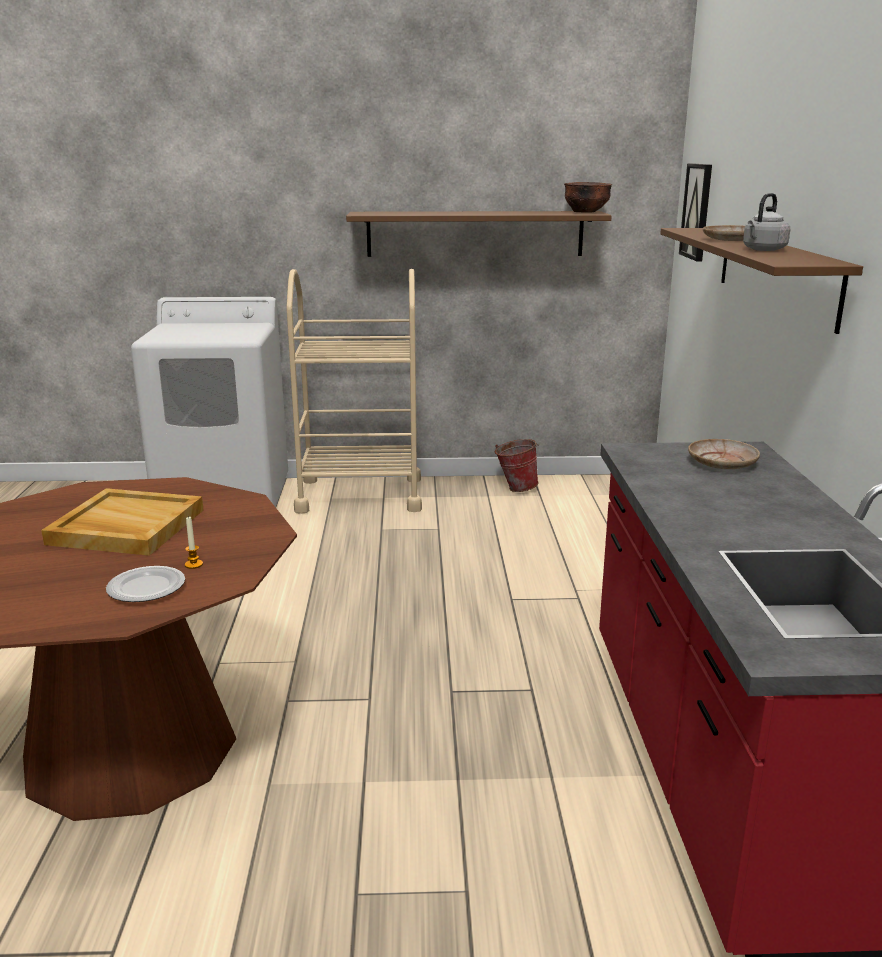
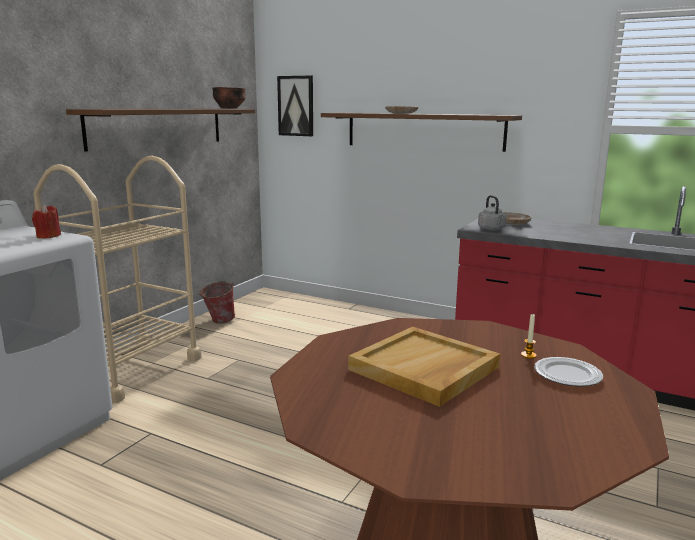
camera: 60 degrees left, 5 degrees down
grey kettle [743,193,790,251] -> grey kettle moved to [478,195,506,231]
none -> red candle [32,205,61,238]

